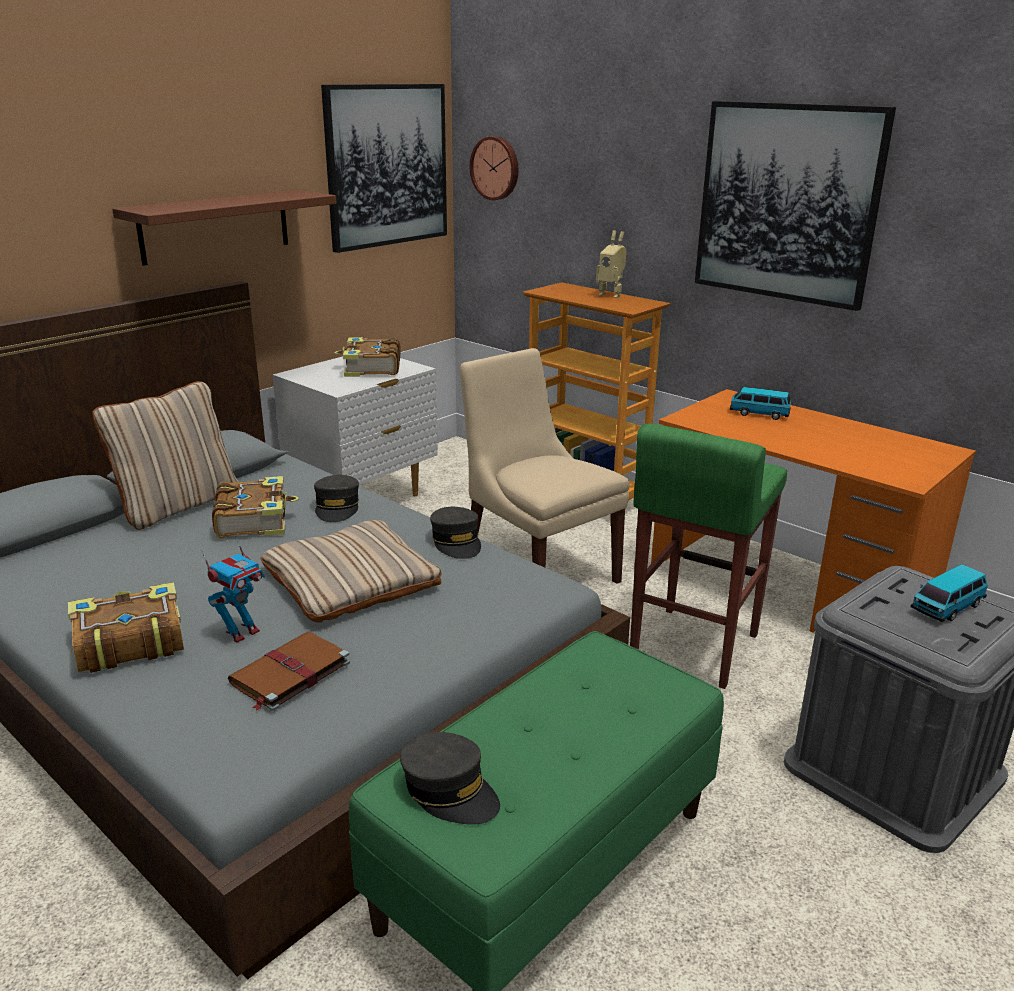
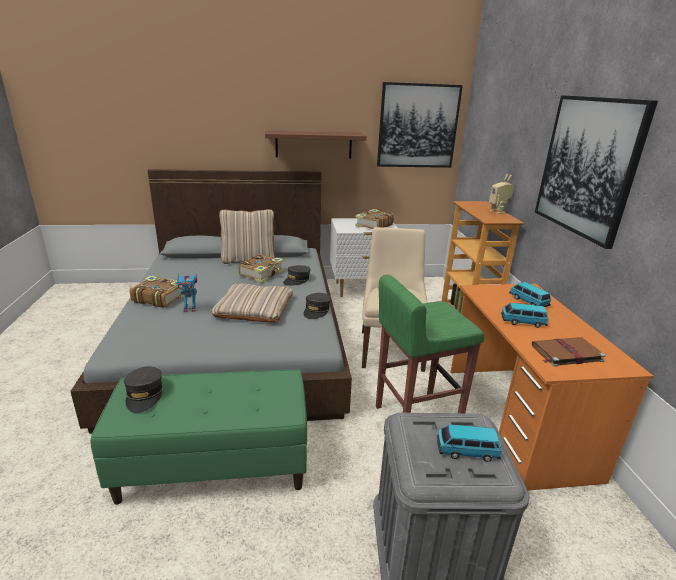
camera: 40 degrees right, 0 degrees up
brown book [228,632,350,711] -> brown book moved to [532,337,606,367]
wall clock [469,136,519,200] -> none
none -> toy car [501,303,548,328]

